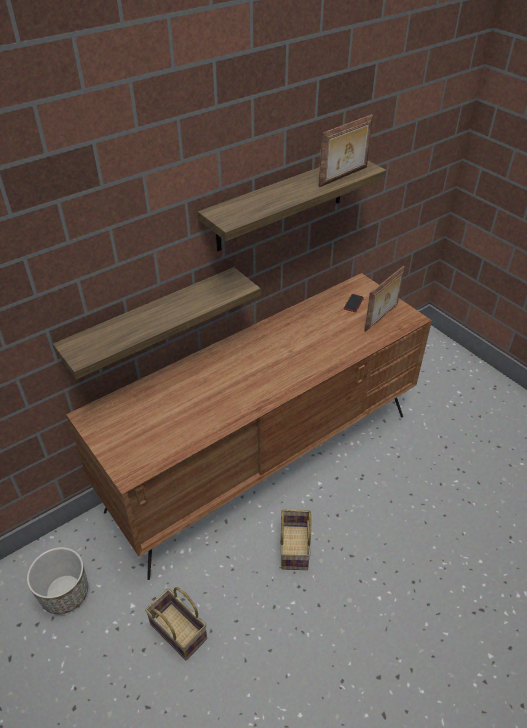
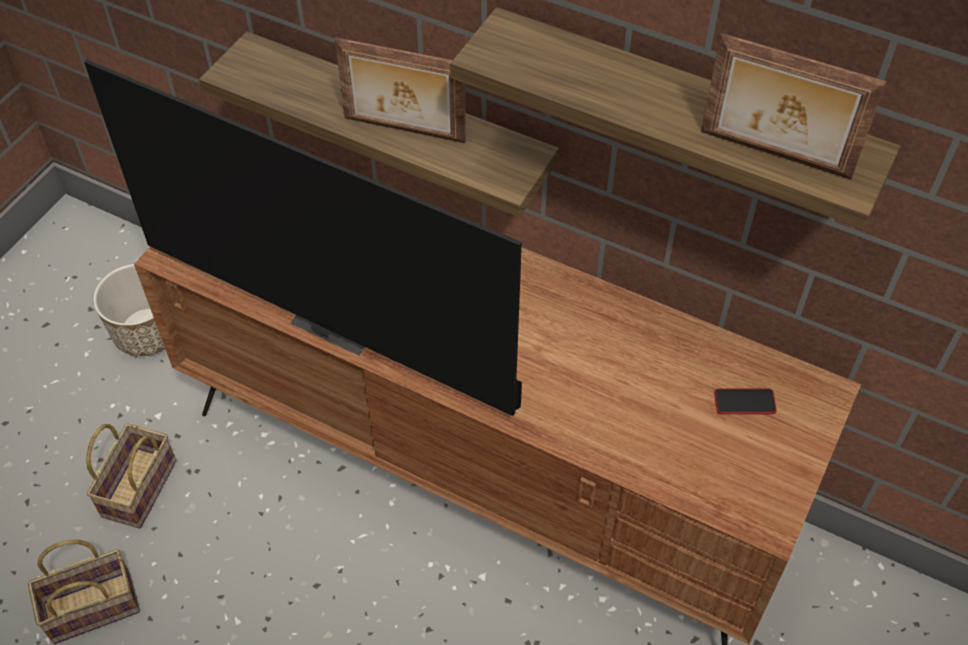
camera: 65 degrees right, 10 degrees up
basket [280,509,311,570] -> basket moved to [28,539,140,644]
picture frame [364,266,405,332] -> picture frame moved to [335,38,466,143]
none -> television [84,60,522,416]

